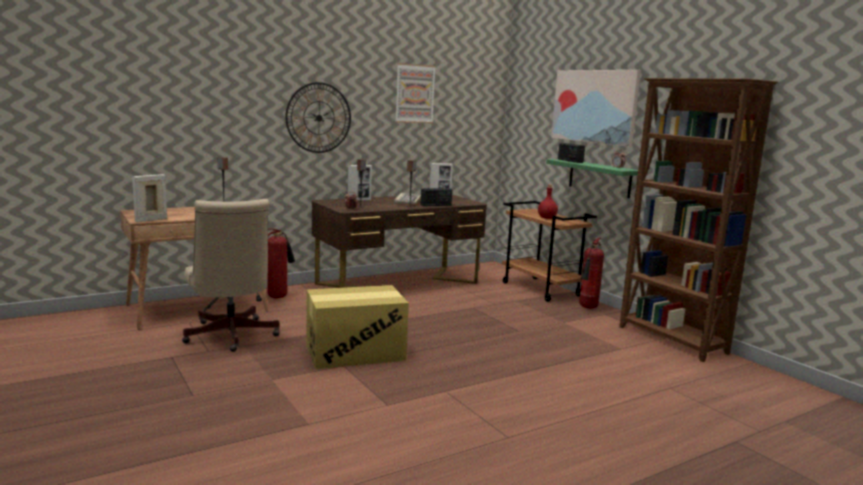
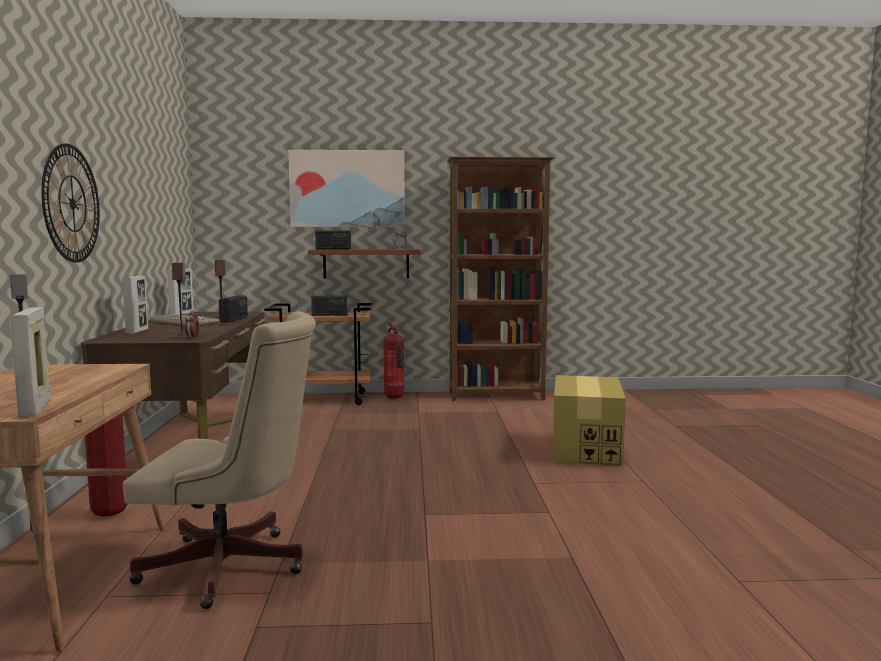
camera: 60 degrees left, 5 degrees down
cardboard box [306,285,409,369] -> cardboard box moved to [553,375,626,467]
picture [395,63,436,123] -> none
red bottle [538,185,558,219] -> radio [311,296,348,316]
green shelf [546,159,638,198] -> brown shelf [308,249,420,279]

